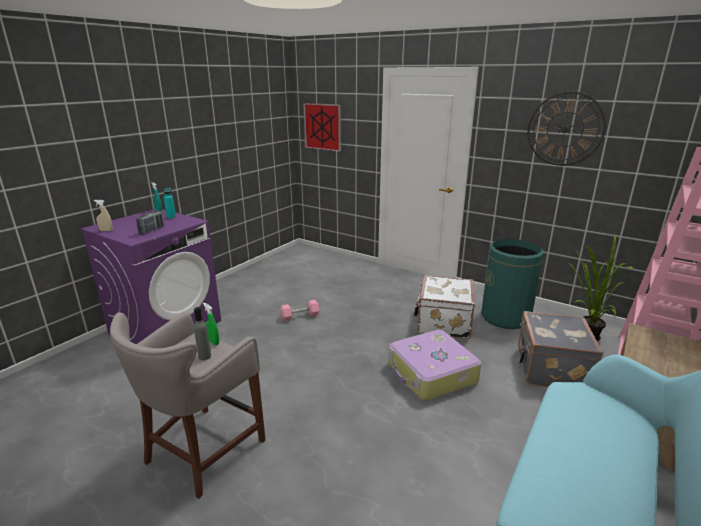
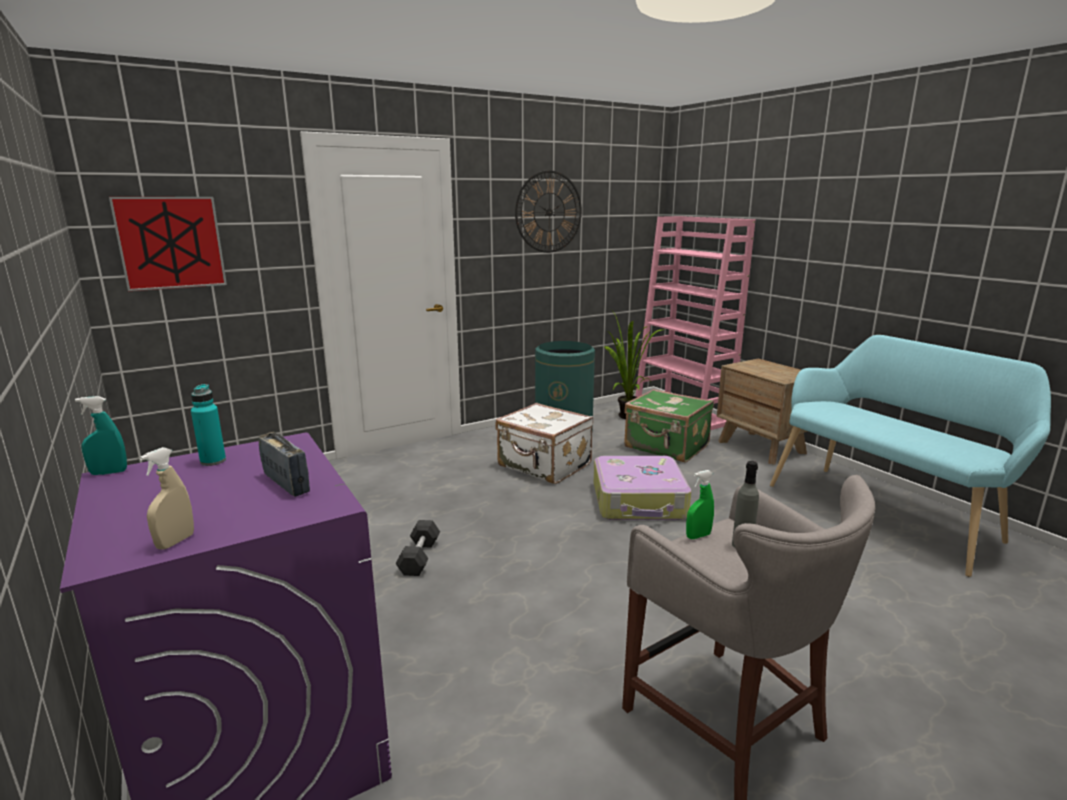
camera: 65 degrees left, 5 degrees down
pink dumbbell [280,300,320,322] -> black dumbbell [395,520,440,576]
grey suitcase [518,311,603,387] -> green suitcase [624,389,714,463]

